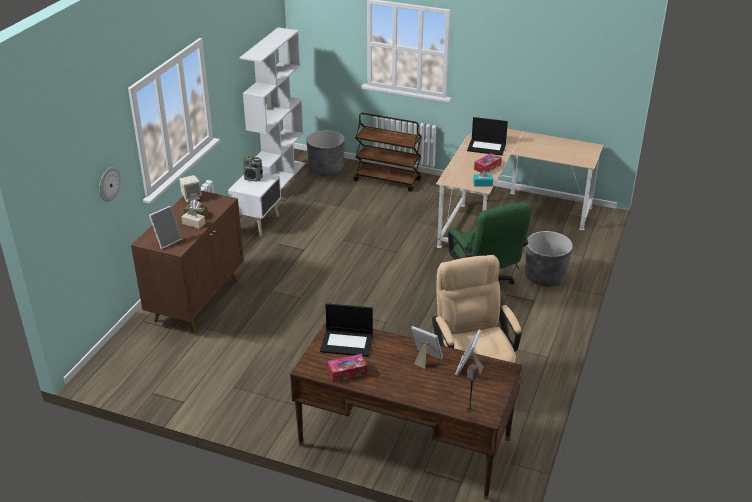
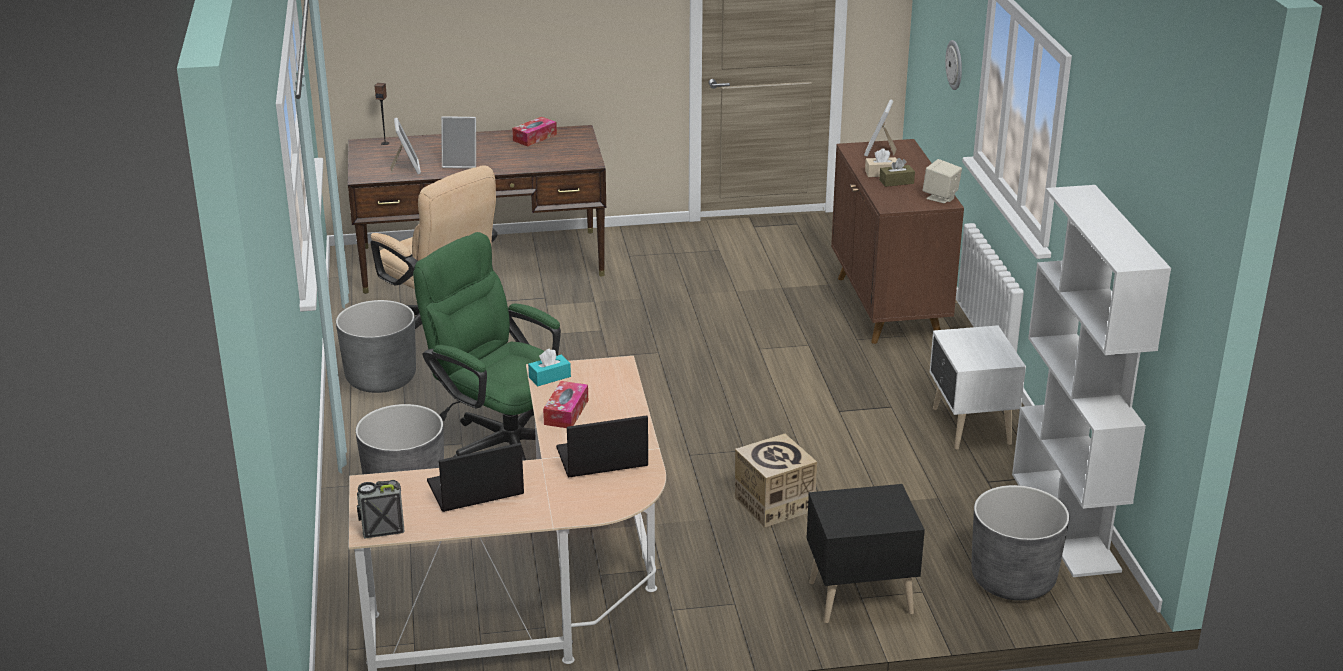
camera: 150 degrees right, 5 degrees down
radio [243,155,263,182] -> radio moved to [357,480,405,538]
laptop [320,303,373,357] -> laptop moved to [427,443,524,512]
brown cart [354,113,422,192] -> black nightstand [807,484,925,623]
none -> grey planter [336,300,416,393]
none -> cardboard box [735,434,817,528]

